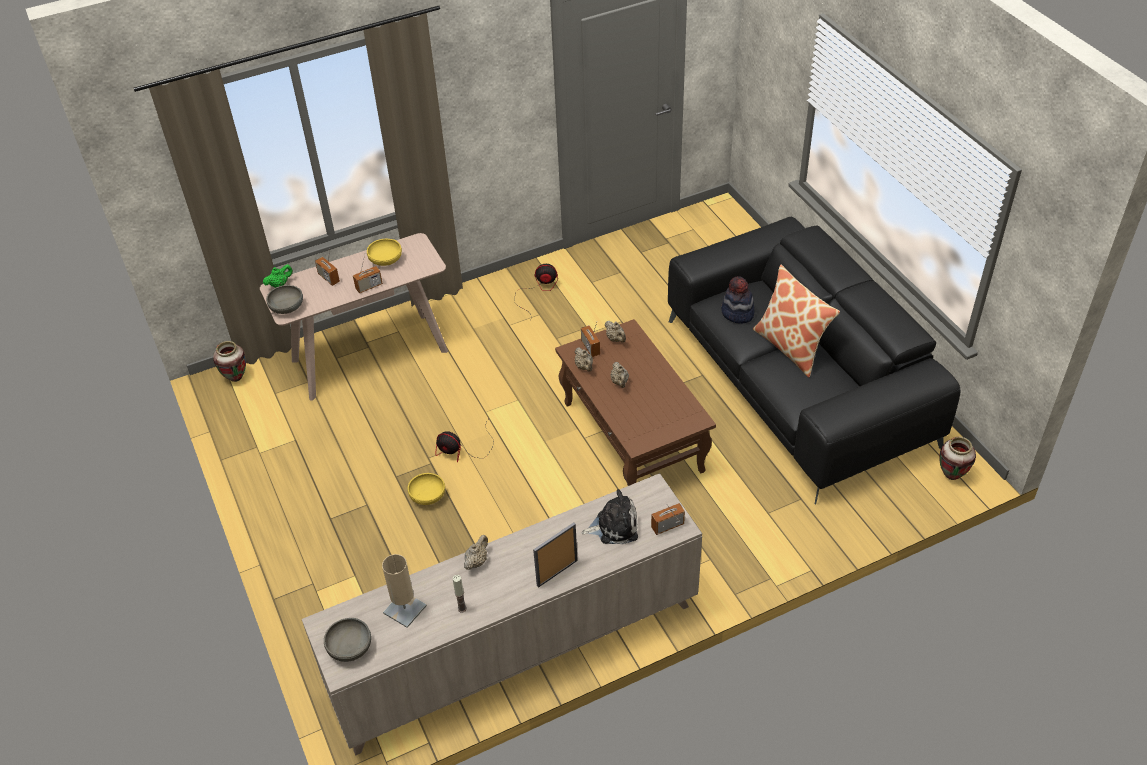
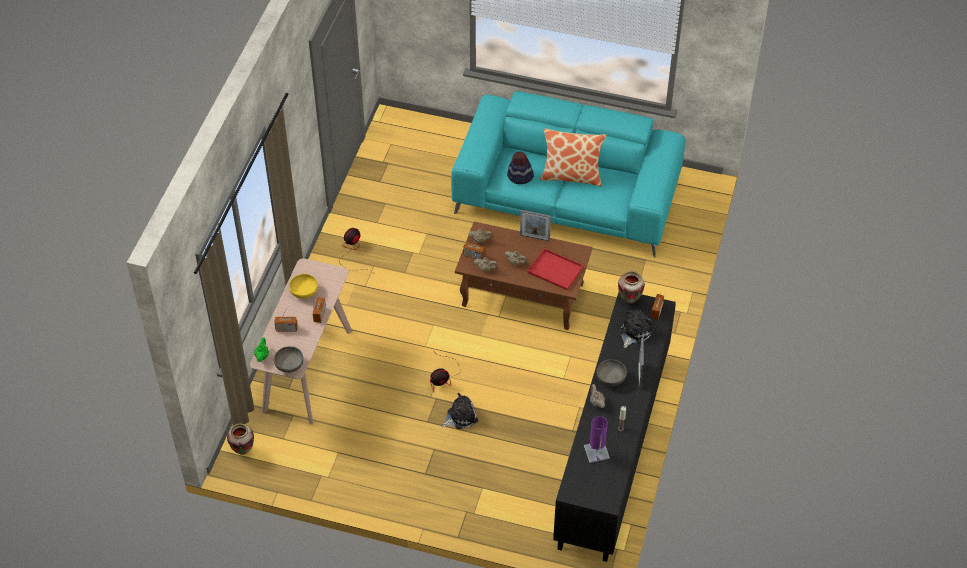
camera: 50 degrees left, 5 degrees up
beige cabinet [302,473,702,756] -> black cabinet [553,292,676,562]
grey bowl [324,618,371,662] -> grey bowl moved to [596,359,627,386]
beige table lamp [382,554,427,628] -> purple table lamp [584,416,610,463]
yellow bowl [407,473,445,505] -> plush toy [442,393,478,429]
black sofa [668,216,960,504] -> turquoise sofa [451,91,685,257]
vase [940,437,976,480] -> vase moved to [618,271,645,304]
none -> picture frame [520,210,551,241]
none -> red tray [527,248,584,290]

